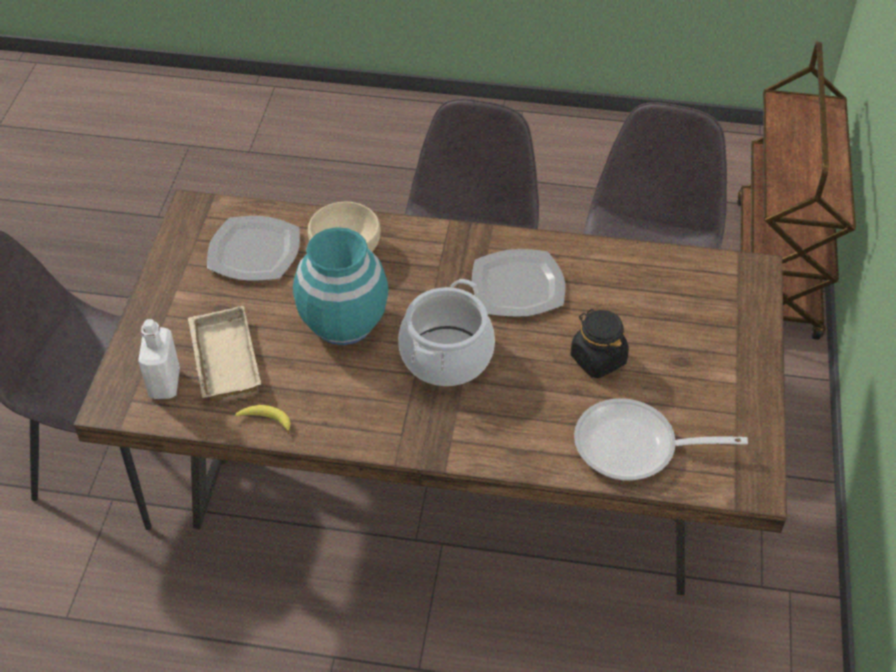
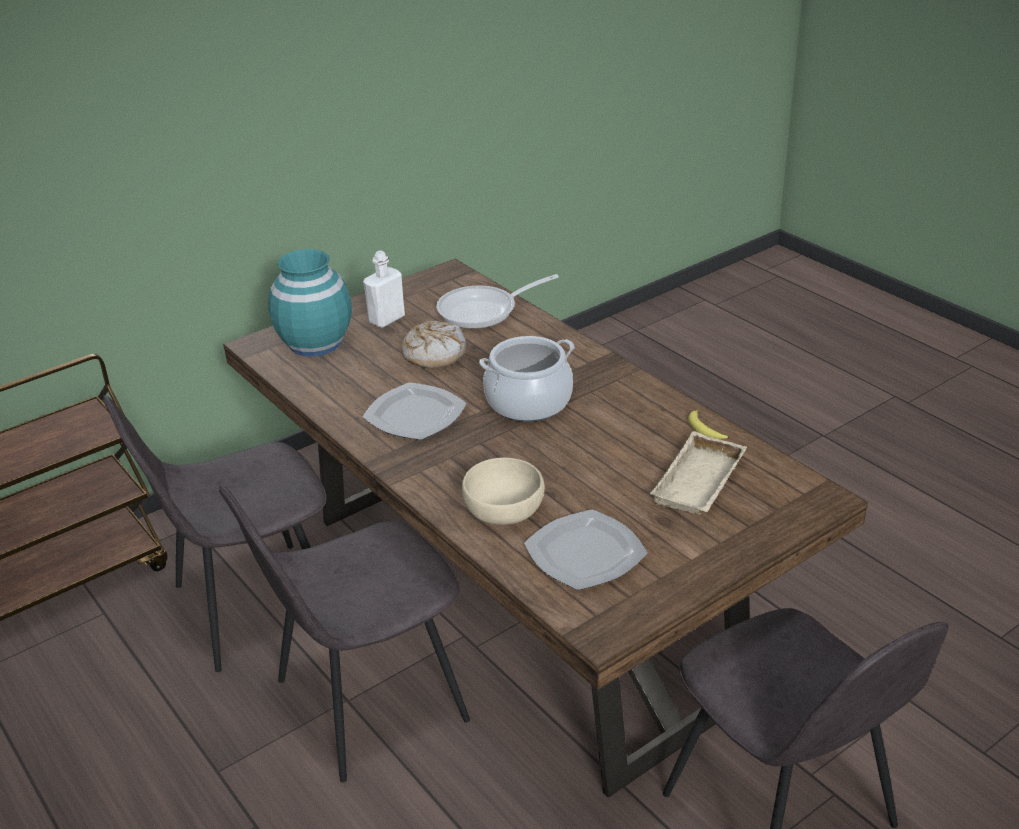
camera: 135 degrees left, 15 degrees down
white bottle [138,319,180,399] -> white bottle moved to [363,250,405,328]
turquoise vase [293,227,389,345] -> turquoise vase moved to [268,249,352,357]
black jar [571,309,629,378] -> bread [402,321,466,368]
frying pan [574,398,748,481] -> frying pan turned 105 degrees clockwise [436,274,559,329]

